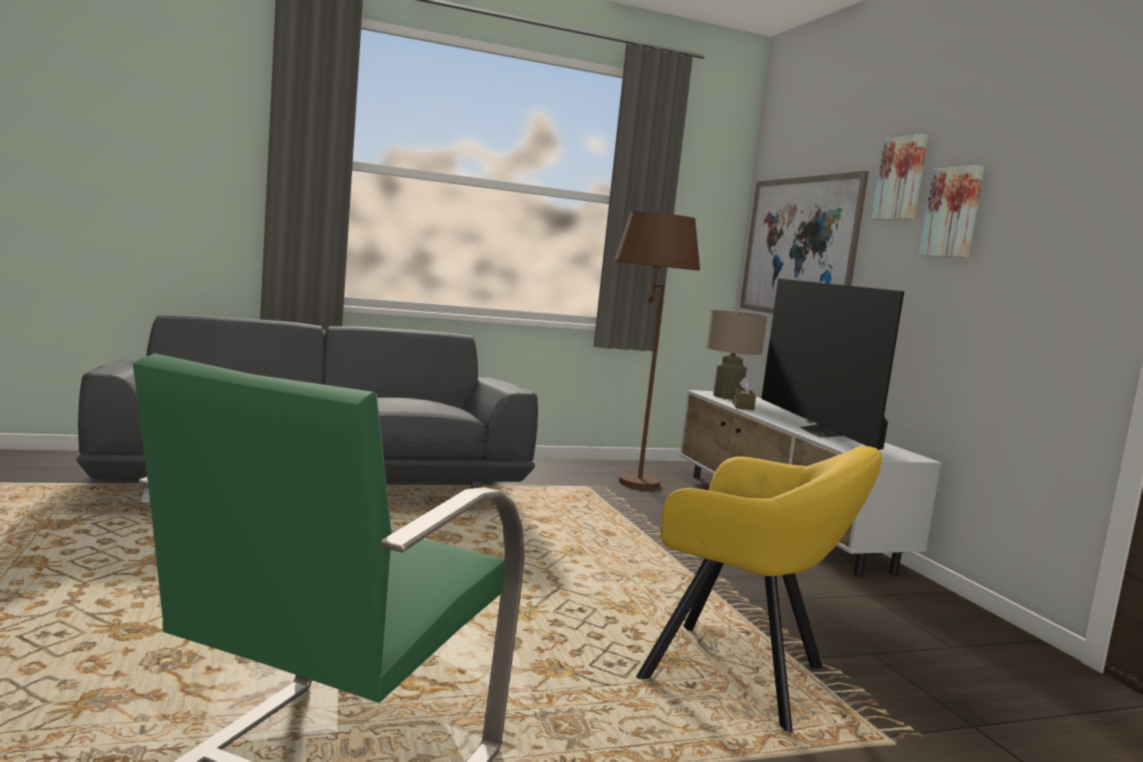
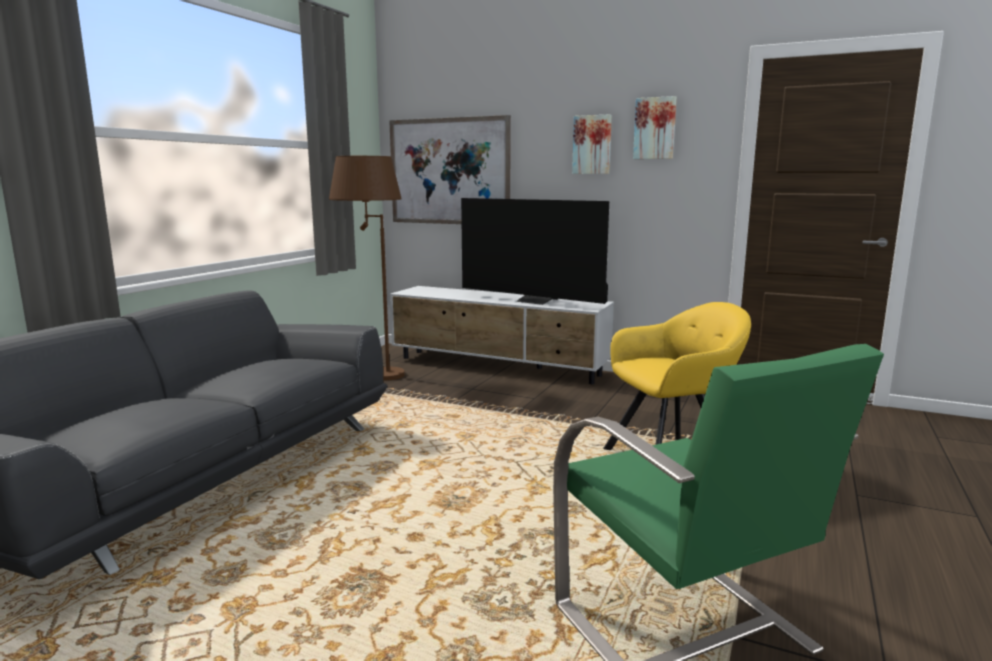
camera: 45 degrees left, 5 degrees up
beige table lamp [706,310,767,399] -> none
brown tissue box [732,378,756,410] -> none
picture [872,134,928,220] -> picture moved to [633,96,677,159]

